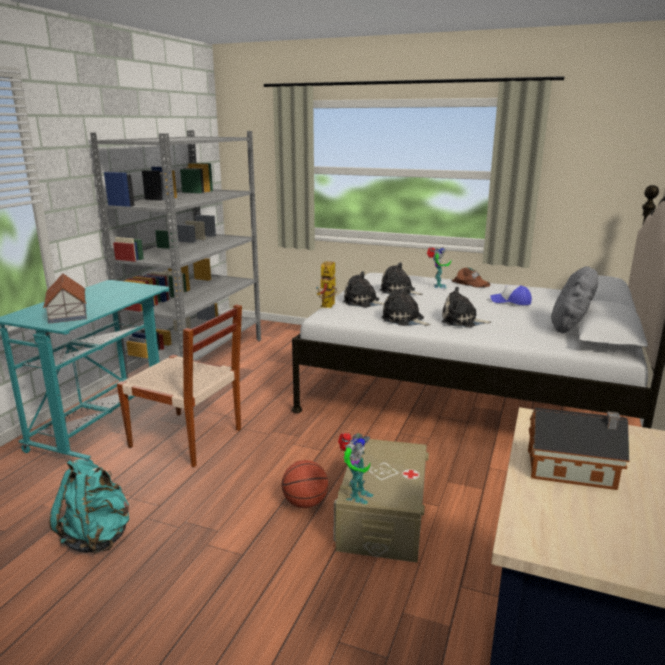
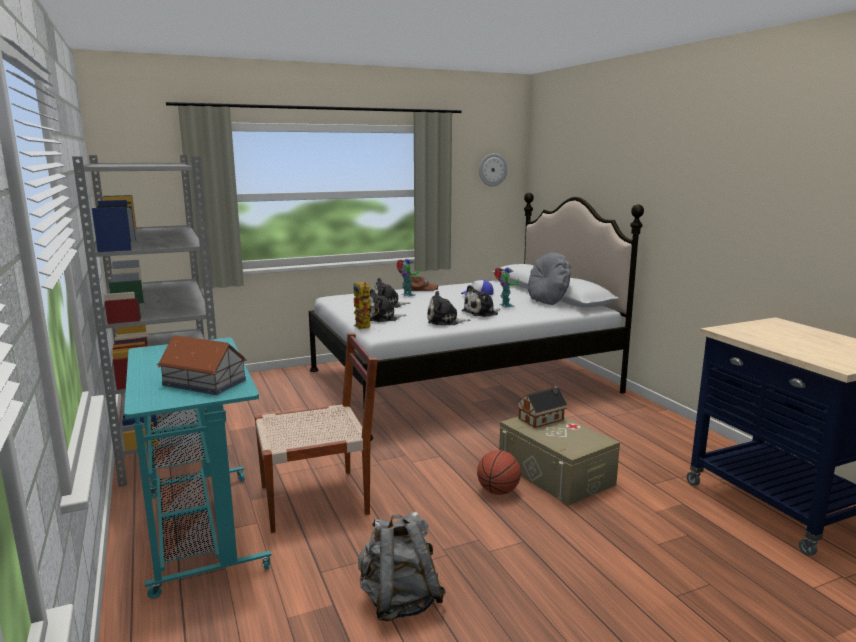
camera: 45 degrees left, 5 degrees down
turquoise backpack [49,459,129,554] -> grey backpack [358,511,446,622]
toy robot [338,433,373,504] -> toy robot moved to [494,268,519,308]
toy house [528,408,630,490] -> toy house moved to [518,386,568,428]
none -> wall clock [479,153,507,187]

